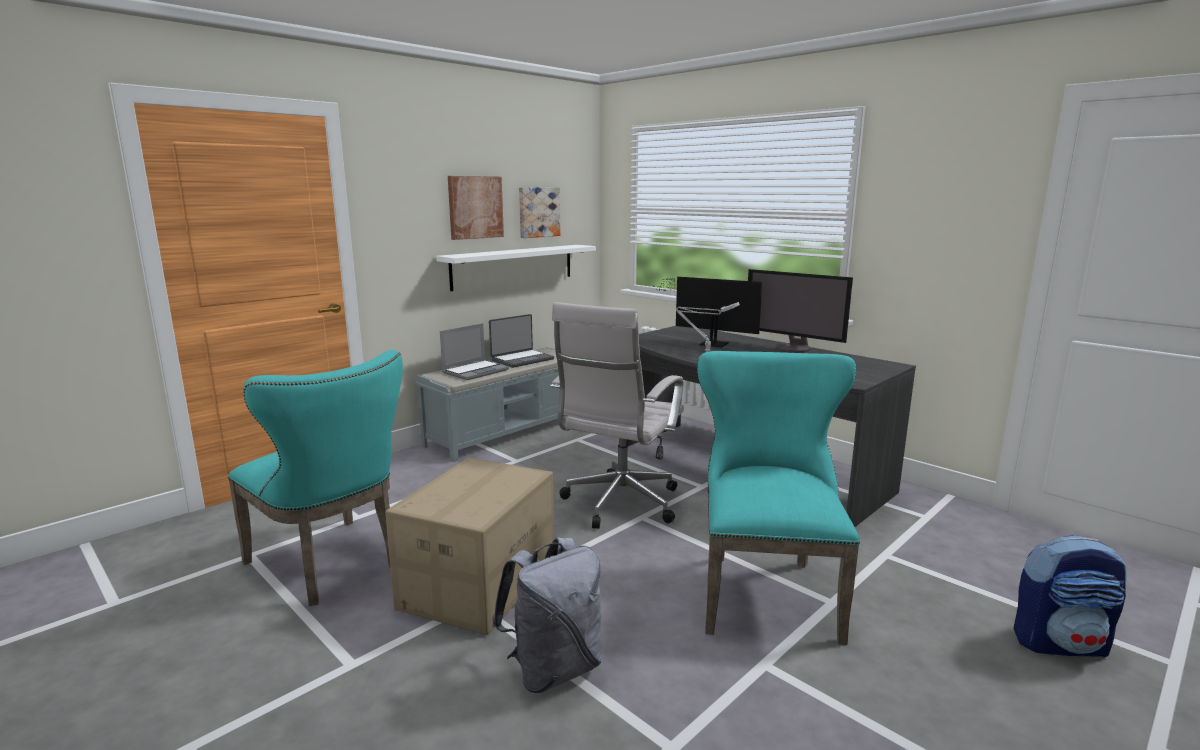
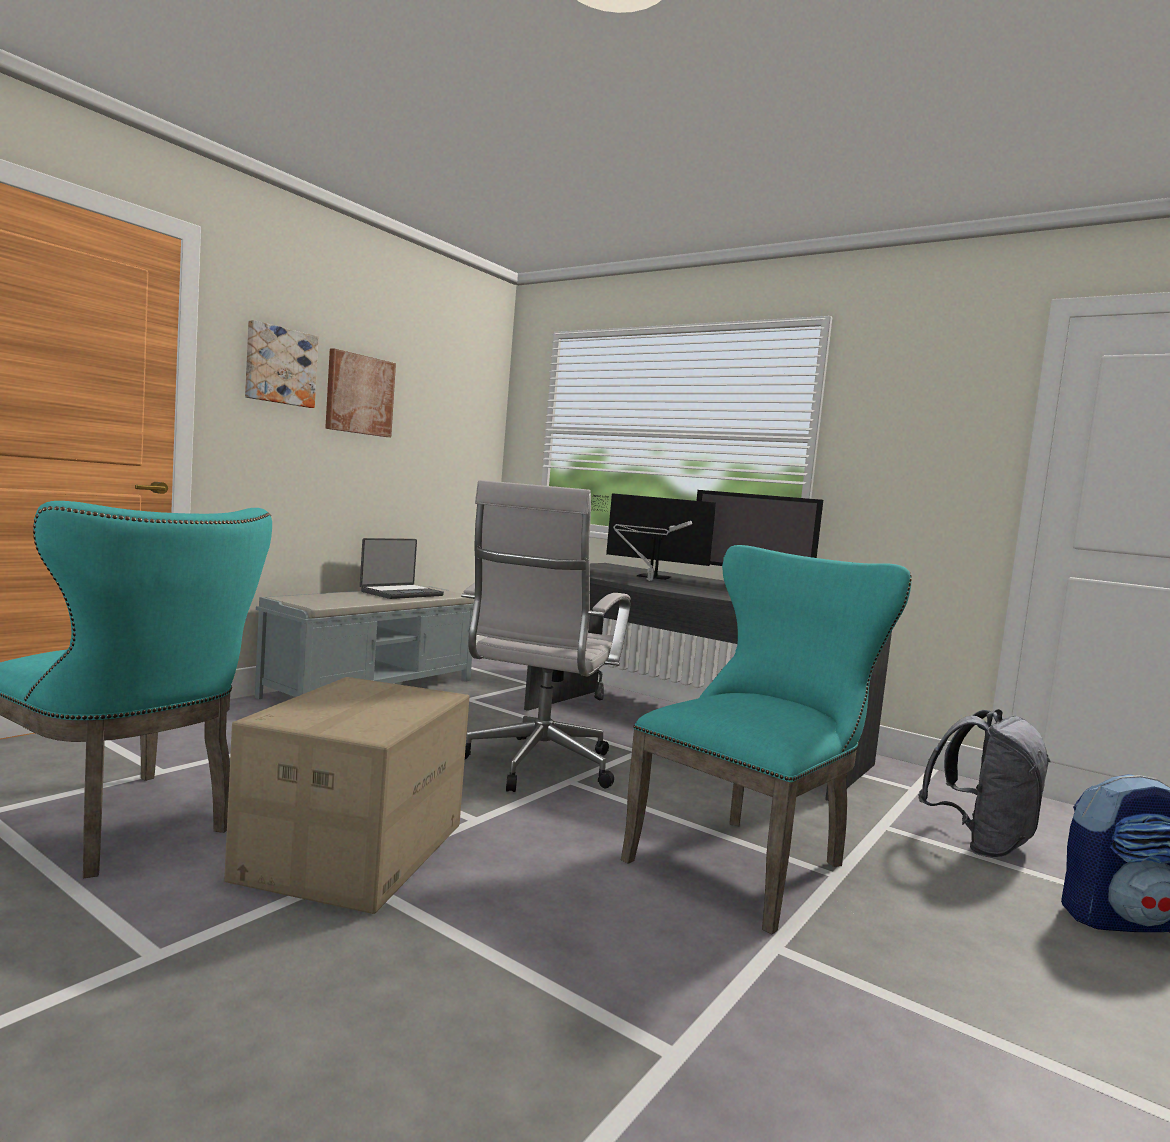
camera: 10 degrees left, 10 degrees down
white shelf [436,245,596,291] -> none
laptop [440,323,509,380] -> none
grey backpack [492,537,601,693] -> grey backpack moved to [918,709,1051,857]
picture [519,187,560,238] -> picture moved to [245,320,318,408]
turquoise chair [697,351,860,645] -> turquoise chair turned 45 degrees clockwise [621,545,912,934]

